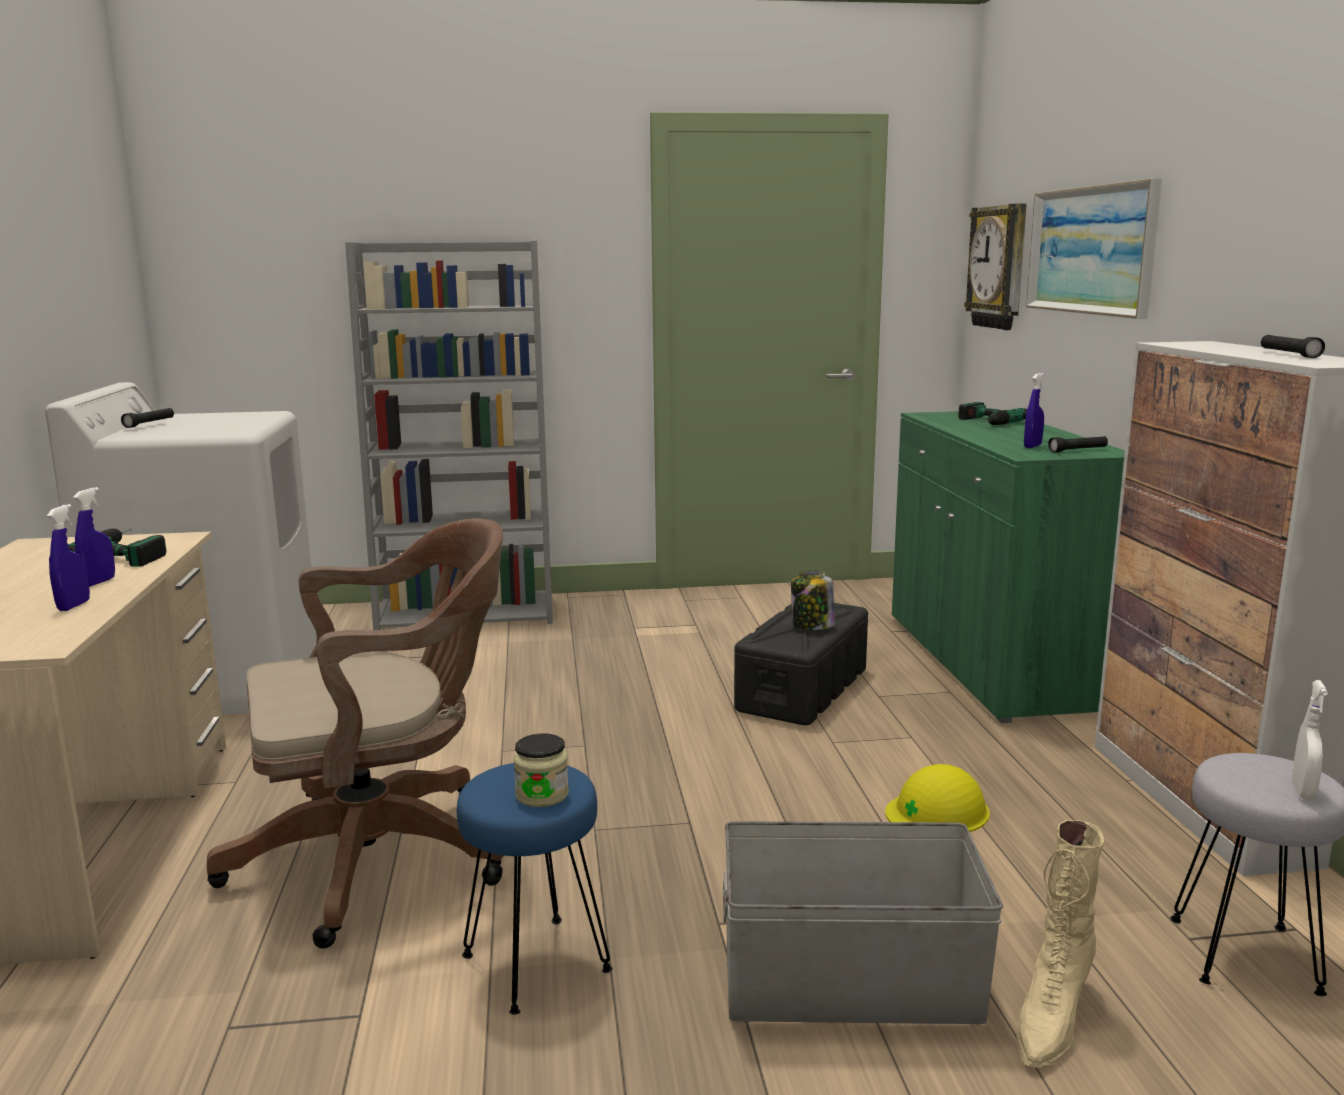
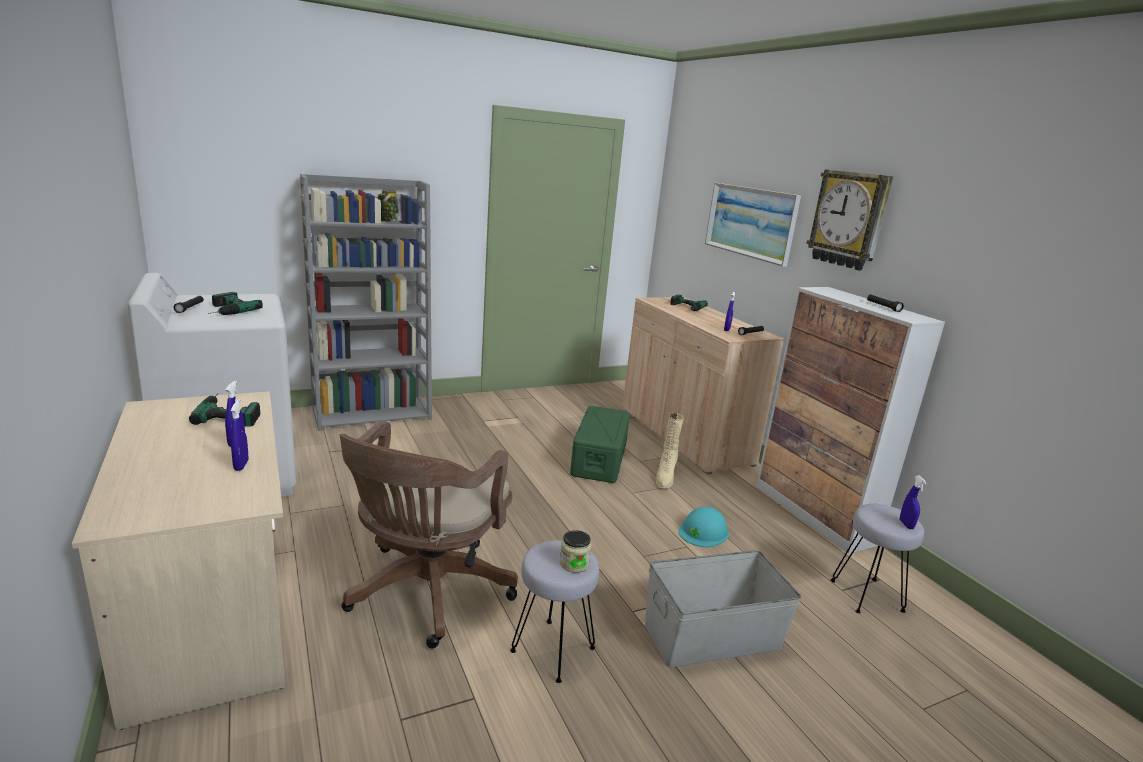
camera: 20 degrees left, 5 degrees up
brown office chair [207,518,504,949] -> brown office chair turned 150 degrees clockwise [340,421,518,648]
blue stool [457,763,613,1015] -> grey stool [510,540,599,683]
black storage box [734,603,868,725] -> green storage box [570,406,630,483]
jar [791,571,835,630] -> jar moved to [378,191,402,222]
yellow hard hat [885,764,990,832] -> turquoise hard hat [678,507,729,547]
green cabinet [892,411,1125,723] -> beige cabinet [622,297,784,475]
wall clock [964,203,1027,330] -> wall clock moved to [806,170,893,270]
beige boot [1016,820,1104,1068] -> beige boot moved to [656,413,684,489]
white spray bottle [1292,680,1328,800] -> blue spray bottle [900,476,926,529]
none -> power drill [208,292,263,315]

